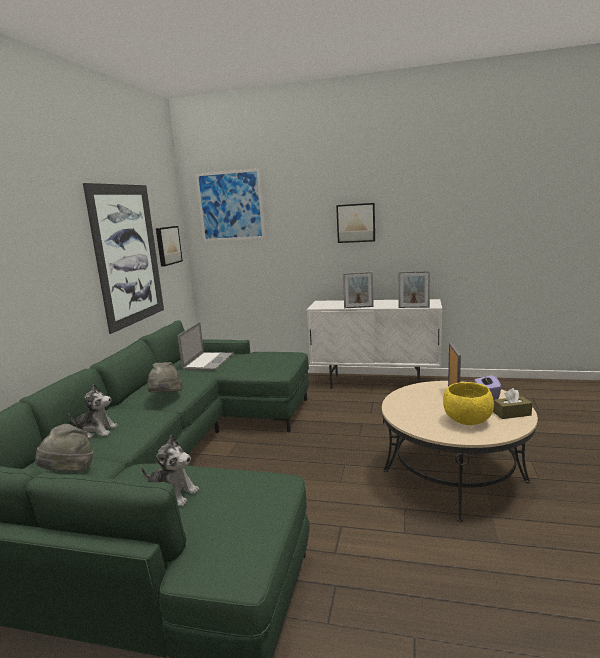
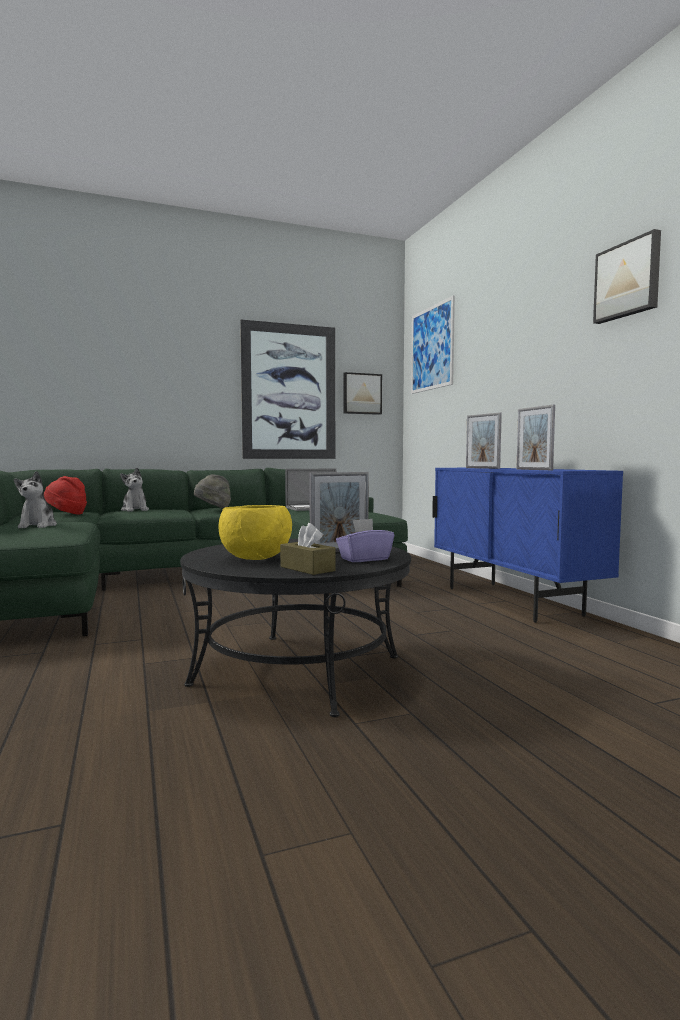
camera: 55 degrees right, 10 degrees down
grey hat [35,424,93,471] -> red hat [44,476,87,515]
white cabinet [307,299,442,389] -> blue cabinet [432,468,623,623]
picture [336,203,375,243] -> picture moved to [593,229,661,324]
beige coffee table [382,381,538,522] -> black coffee table [180,539,411,717]

